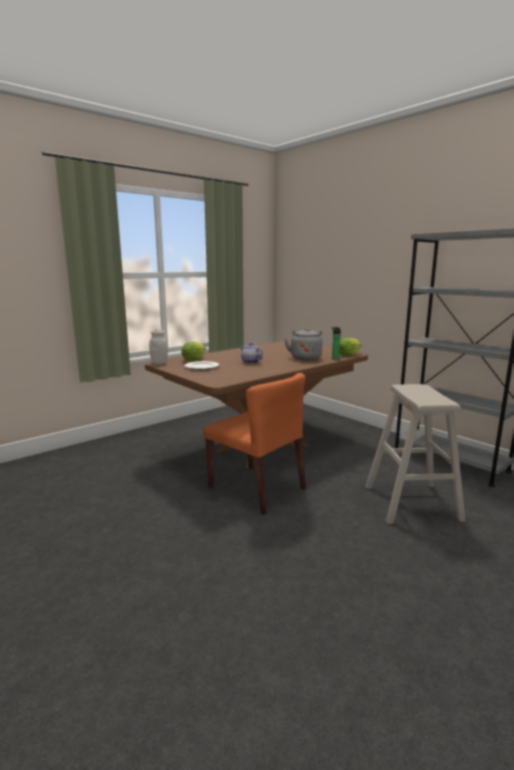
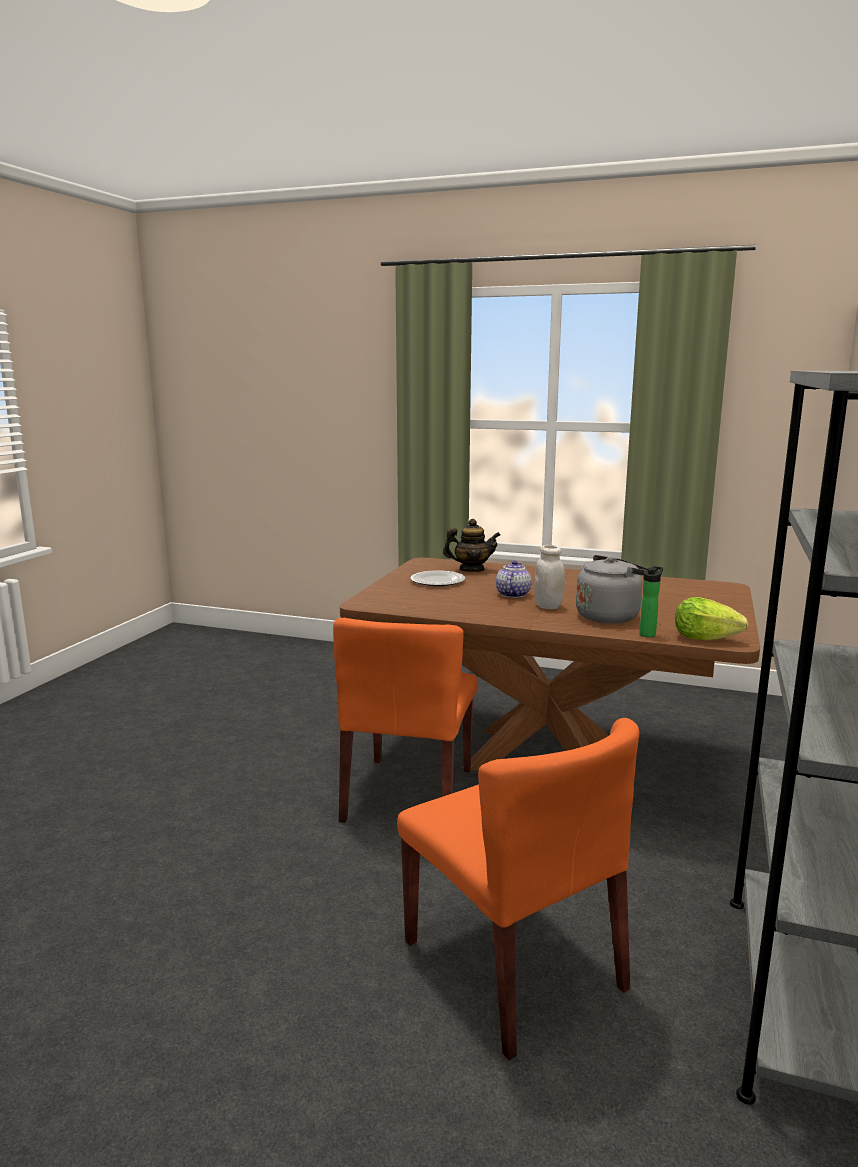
camera: 60 degrees right, 0 degrees up
white jar [149,330,168,364] -> white jar moved to [534,545,565,609]
lettuce [181,341,206,361] -> teapot [443,519,501,572]
beige stool [366,384,466,524] -> orange chair [397,718,639,1060]

